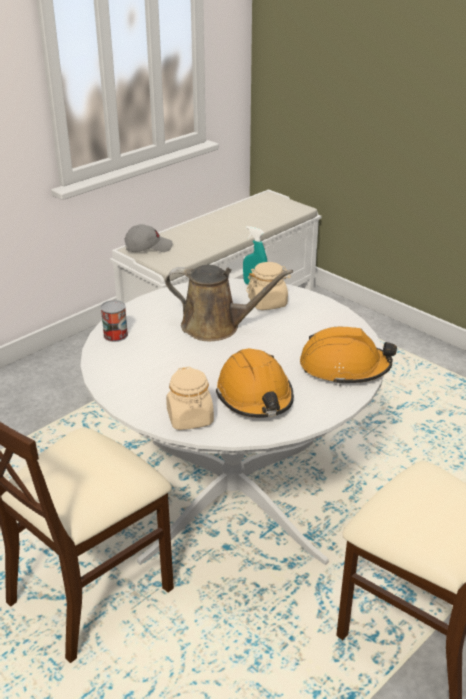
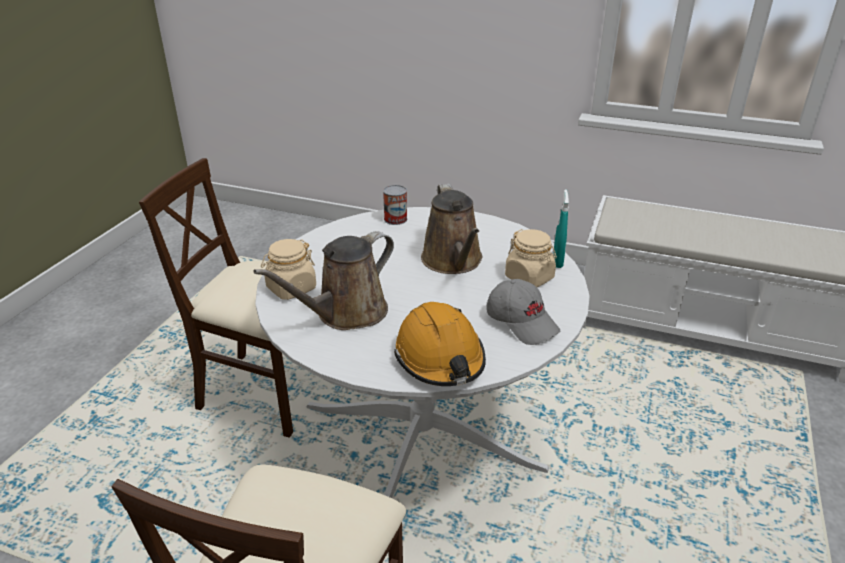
camera: 65 degrees right, 0 degrees up
grey cap [124,224,172,252] -> grey cap moved to [487,279,560,345]
orange hard hat [216,348,294,418] -> brown watering can [254,232,394,330]

